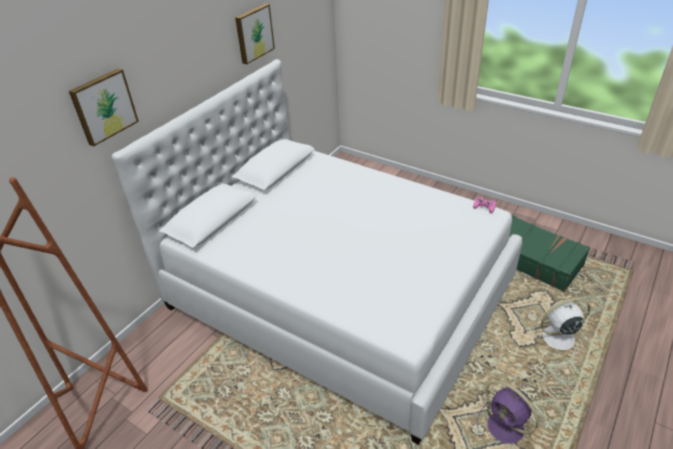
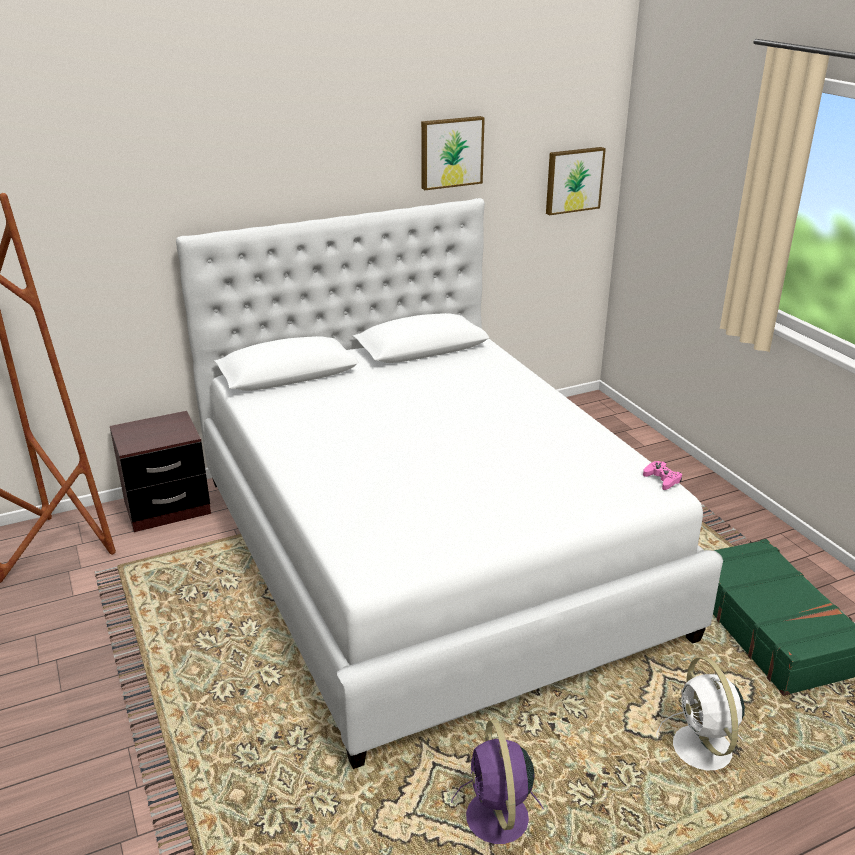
camera: 30 degrees right, 10 degrees down
picture [69,68,139,147] -> picture moved to [546,147,606,215]
white fan [541,298,590,356] -> white fan turned 120 degrees counterclockwise [656,657,745,770]
none -> brown nightstand [110,411,211,532]

